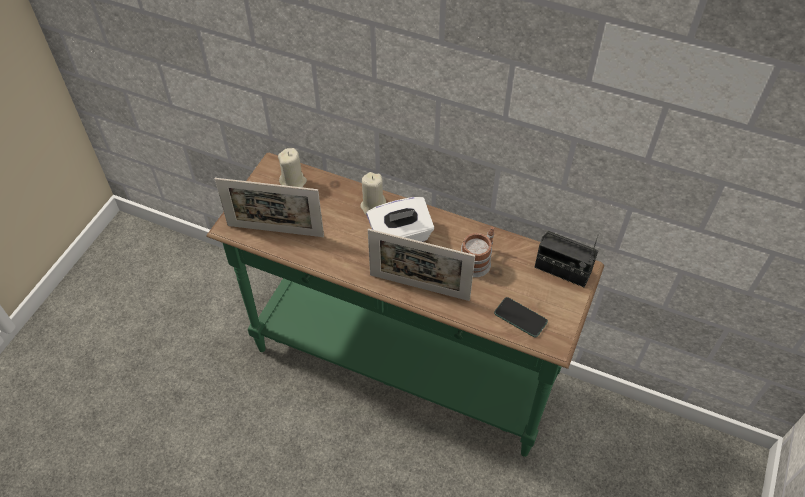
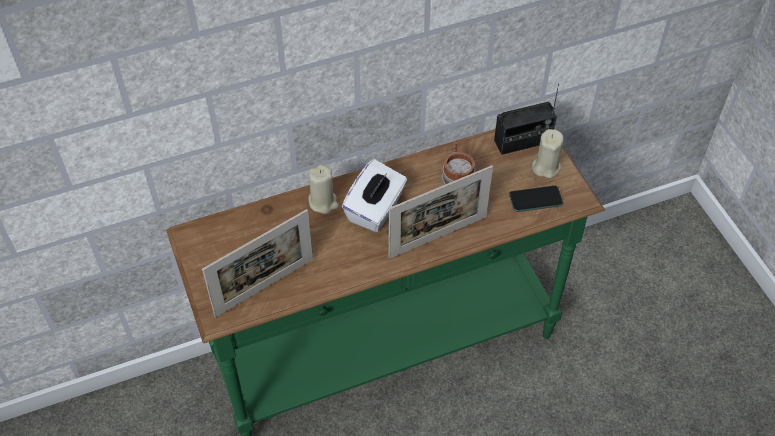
camera: 45 degrees left, 0 degrees up
beige candle [278,148,307,187] -> beige candle moved to [532,129,564,178]

